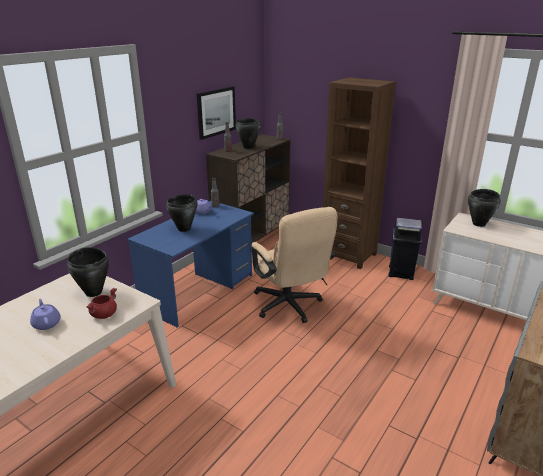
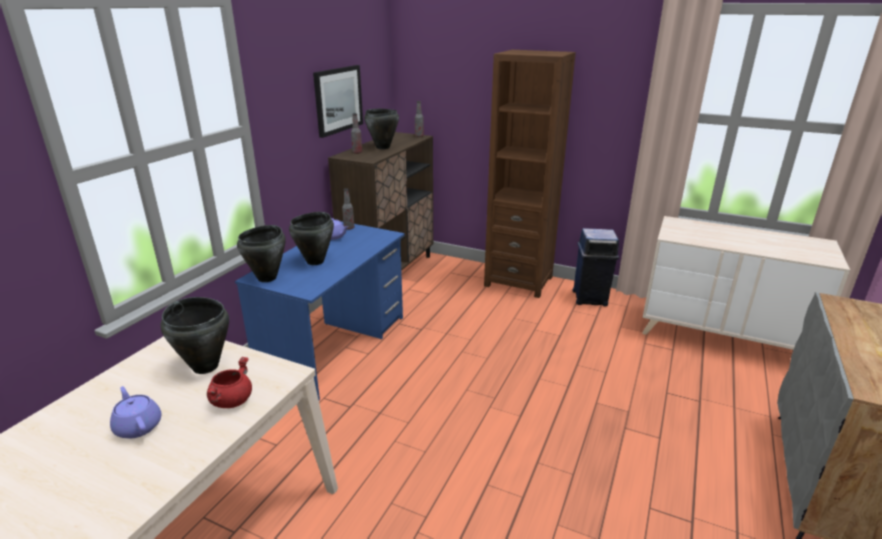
camera: 10 degrees left, 0 degrees up
beige office chair [251,207,337,323] -> none
black cooking pot [468,189,501,227] -> black cooking pot moved to [237,225,286,282]

